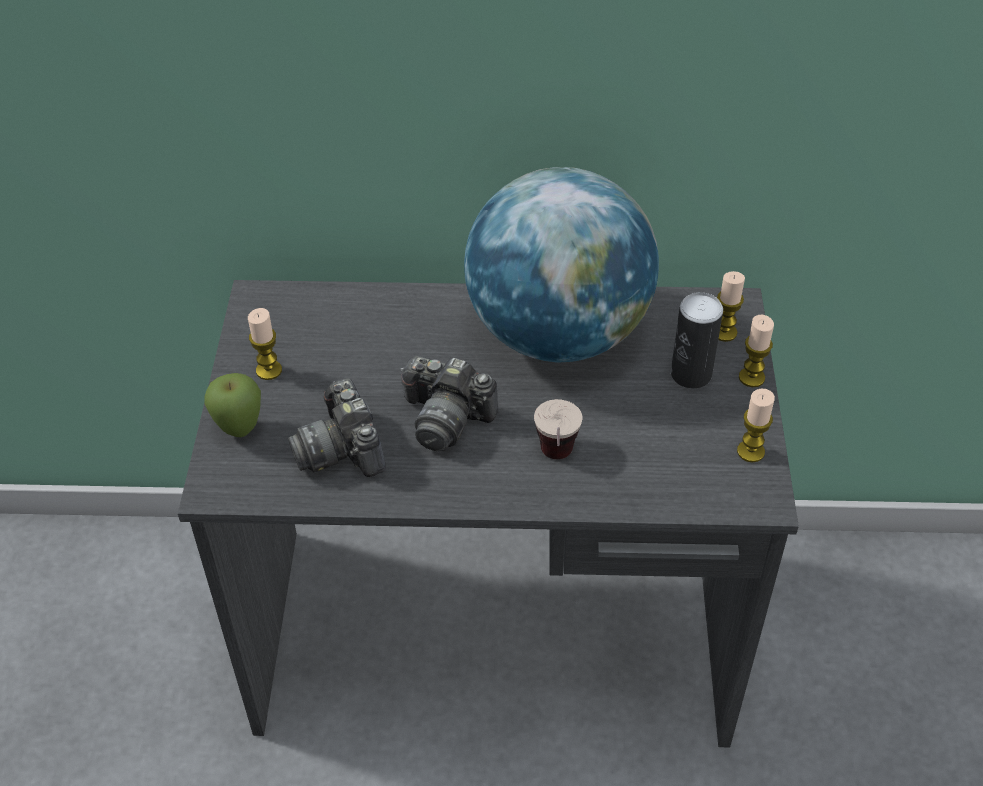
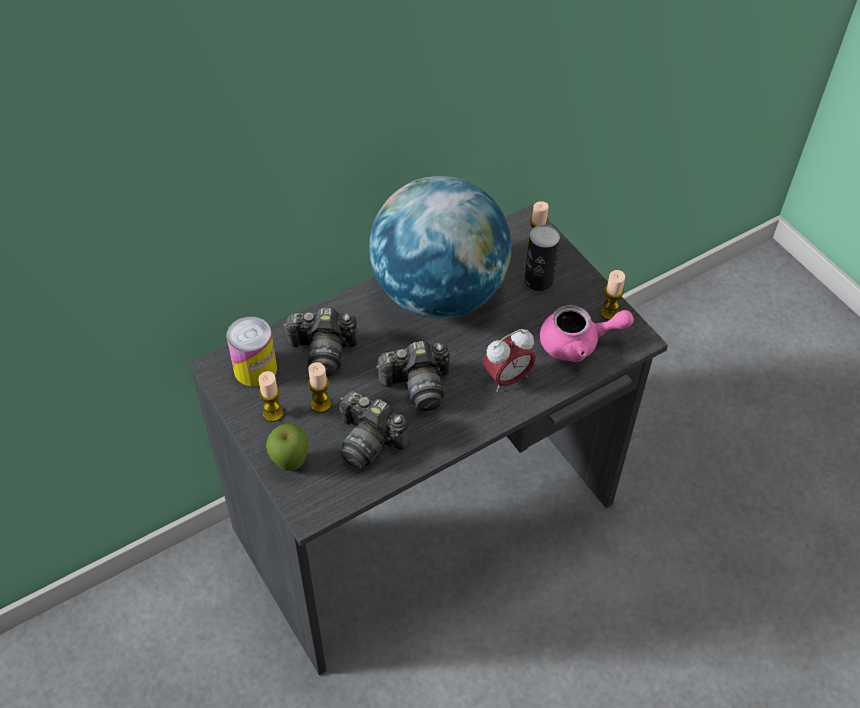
camera: 35 degrees left, 5 degrees up
cup [534,399,583,459] -> alarm clock [483,329,536,392]
candle [739,315,774,387] -> candle moved to [308,362,331,413]
none -> can [226,317,277,387]
none -> camera [283,308,358,376]
none -> pink teapot [540,305,634,362]

